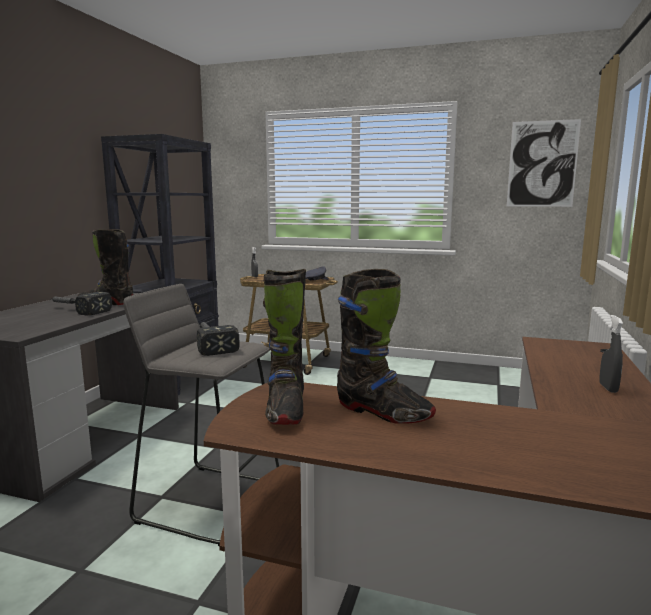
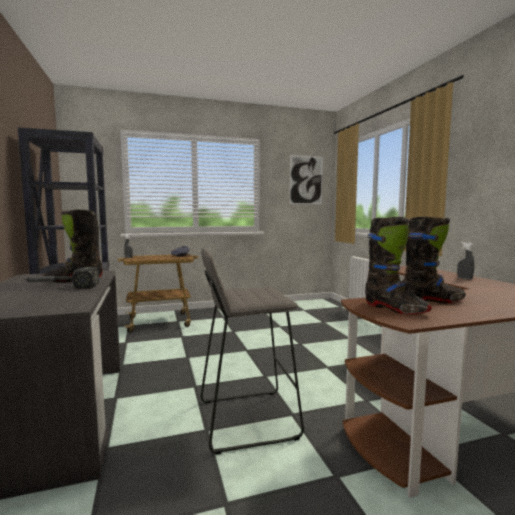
camera: 35 degrees left, 5 degrees down
hammer [197,322,240,356] -> none

